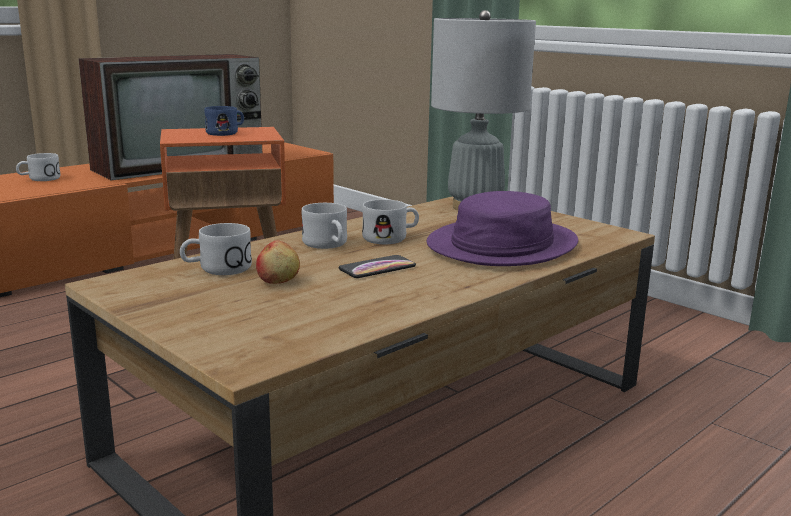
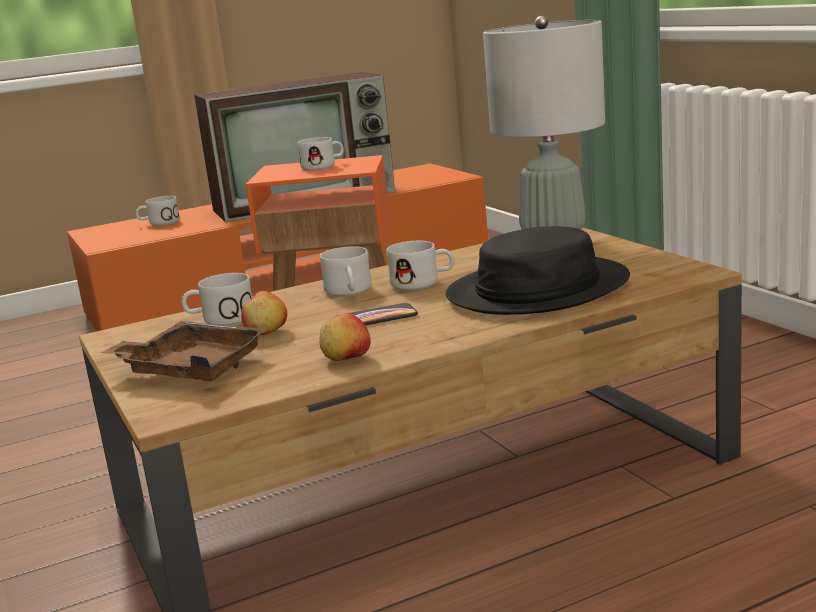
camera: 20 degrees right, 0 degrees up
blue mug [204,106,244,136] -> white mug [298,137,344,171]
purple hat [427,191,578,266] -> black hat [446,226,630,315]
none -> brown tray [100,321,267,381]
none -> apple [319,313,371,361]

